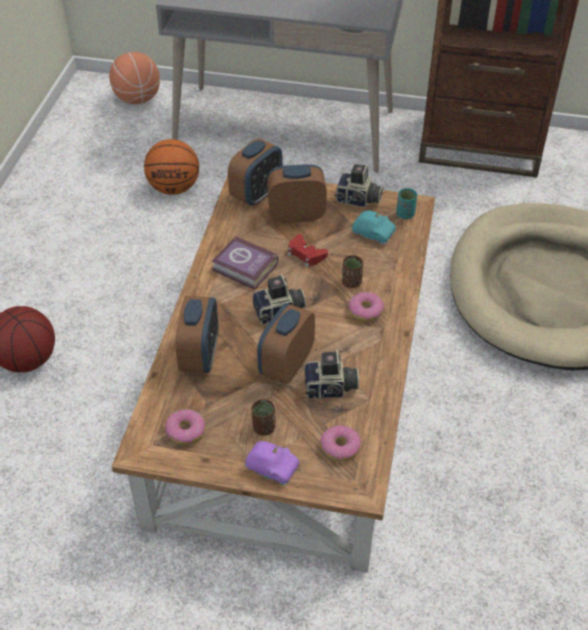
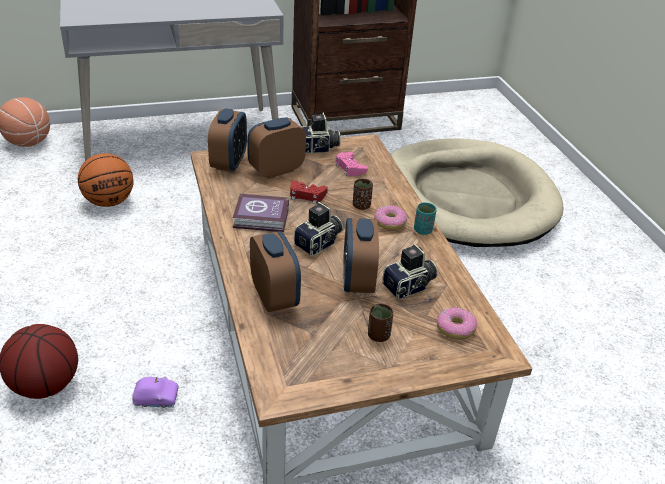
camera: 30 degrees left, 10 degrees down
donut [165,409,205,445] -> none
purple toy car [245,441,299,486] -> purple toy car moved to [132,376,179,408]
turquoise toy car [352,210,396,245] -> pink game controller [335,152,368,176]
turquoise cup [396,188,417,219] -> turquoise cup moved to [414,202,437,235]

